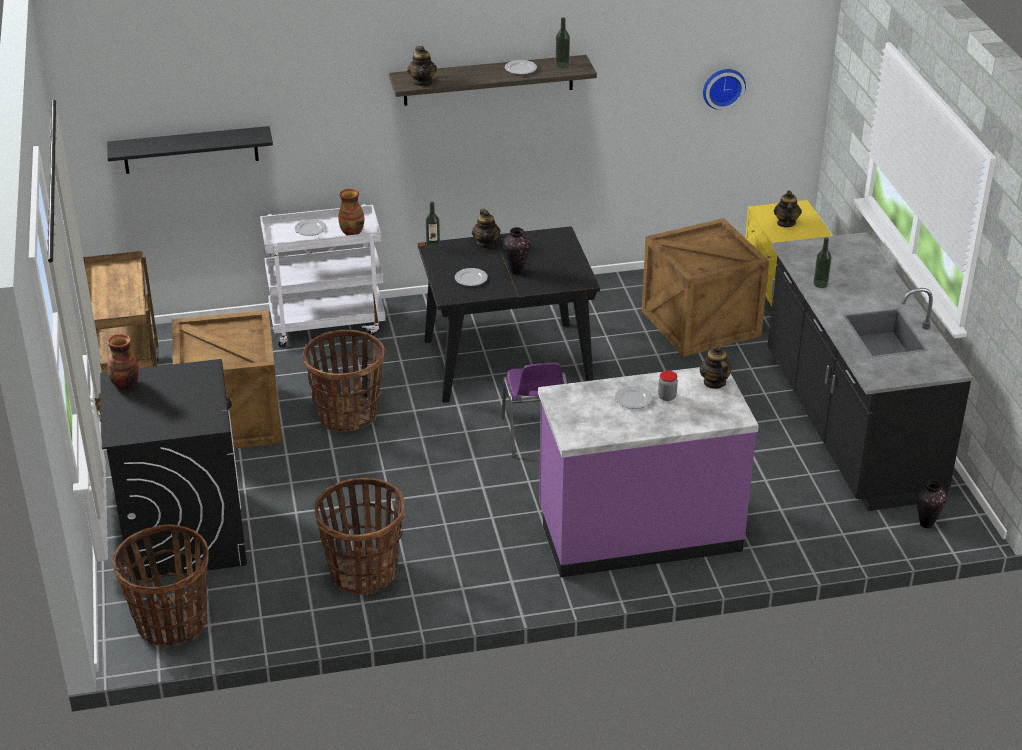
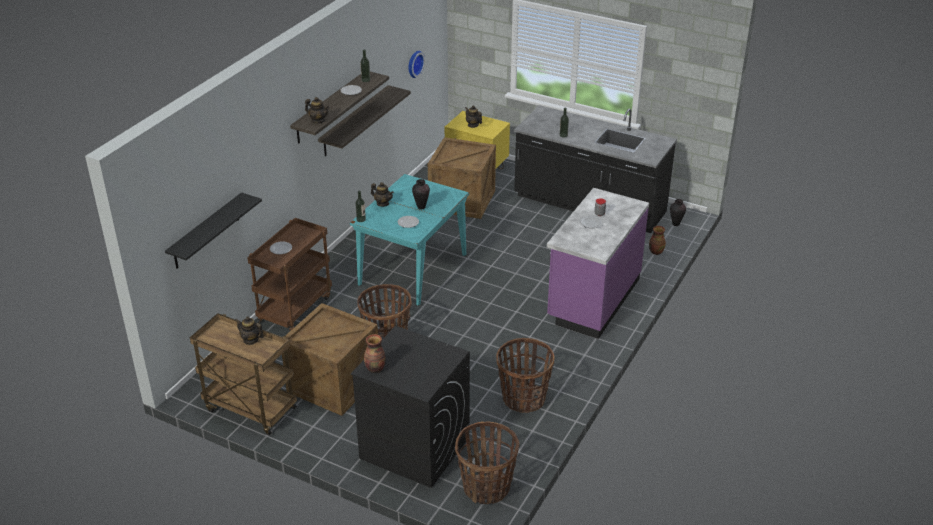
camera: 50 degrees left, 0 degrees up
white cart [260,204,386,347] -> brown cart [247,218,332,332]
vase [338,189,364,235] -> vase moved to [649,226,666,255]
black dining table [418,226,600,403] -> turquoise dining table [350,174,469,306]
purple chair [502,363,567,458] -> none
teapot [700,343,732,389] -> teapot moved to [235,316,264,345]
none -> shelf [318,85,411,156]

